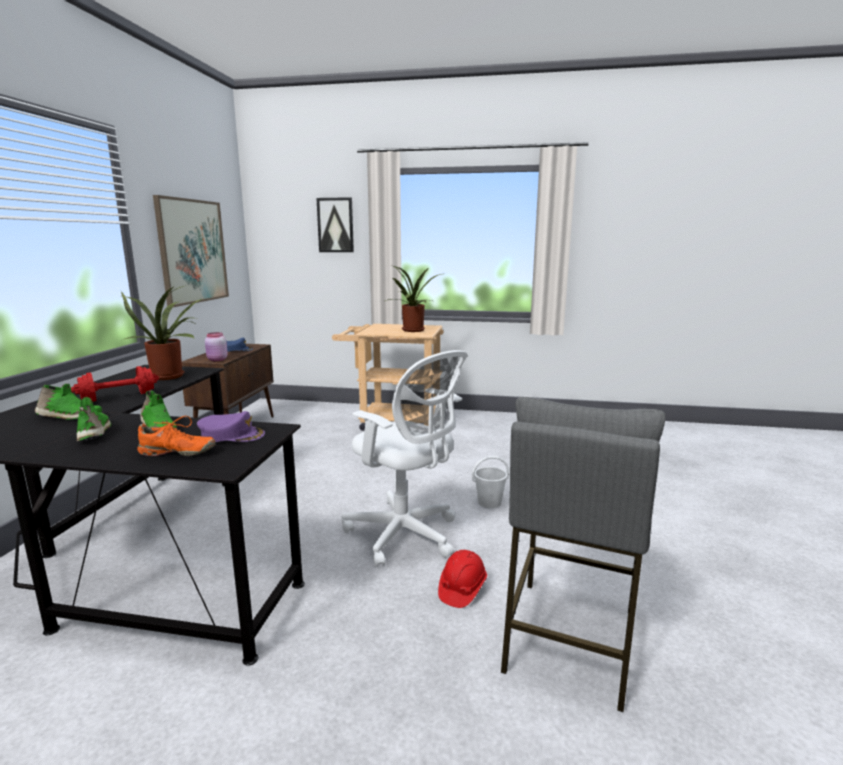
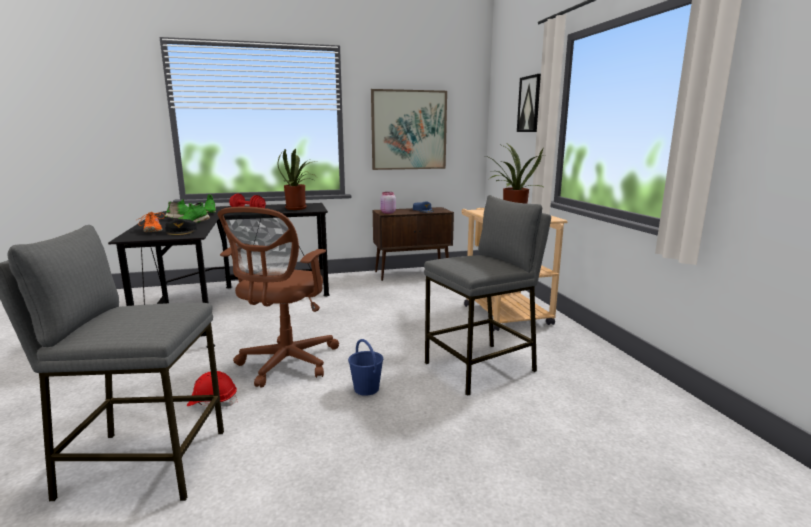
camera: 65 degrees right, 0 degrees up
purple cap [197,411,265,442] -> black cap [165,219,197,236]
white office chair [341,350,467,567] -> brown office chair [218,206,339,388]
white bucket [472,456,509,508] -> blue bucket [348,339,383,396]
none -> grey stool [424,195,551,396]

